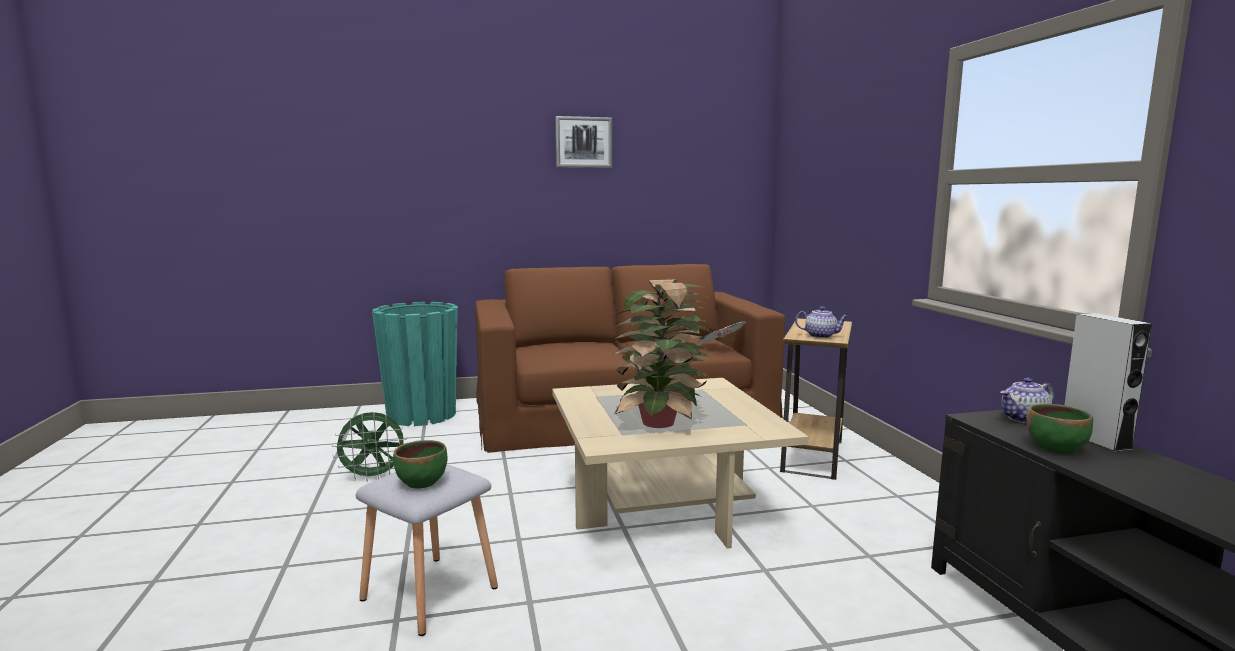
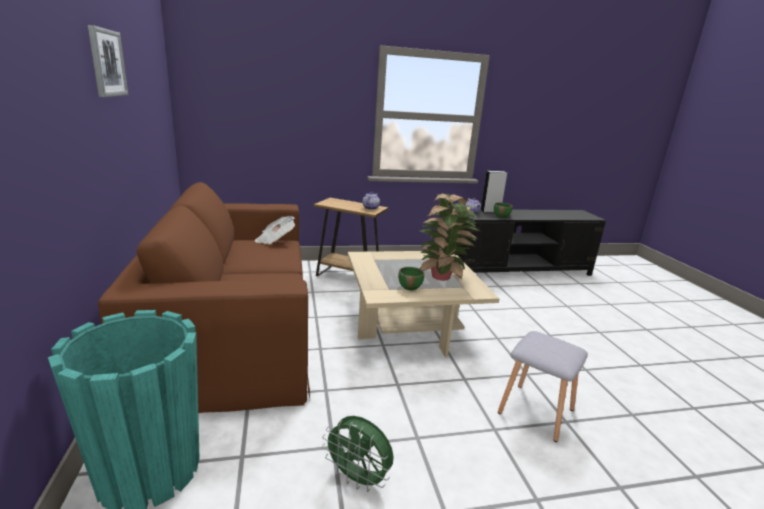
camera: 90 degrees left, 10 degrees up
green fan [332,412,407,481] -> green fan turned 135 degrees clockwise [322,416,394,492]
green bowl [393,440,448,488] -> green bowl moved to [398,267,424,290]

